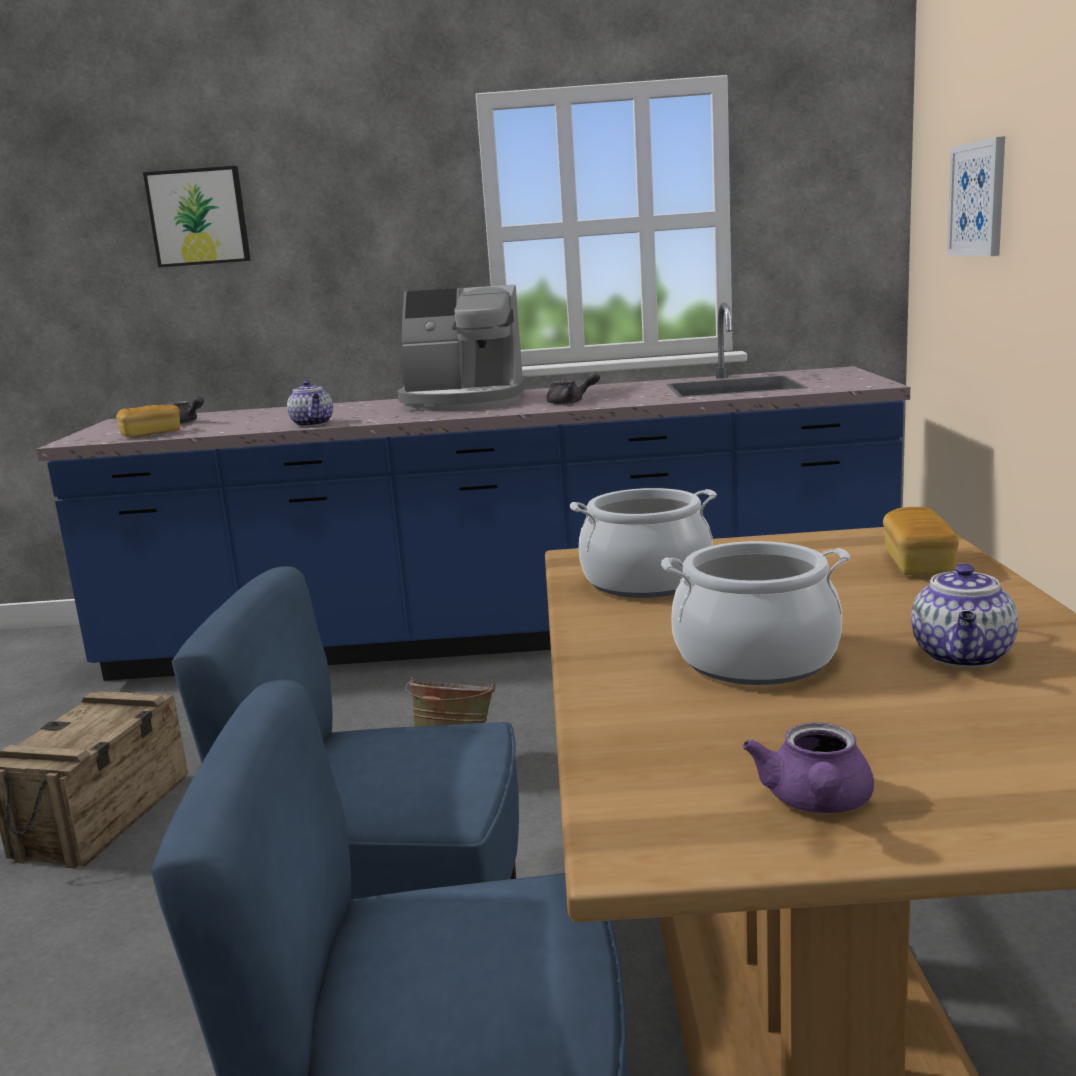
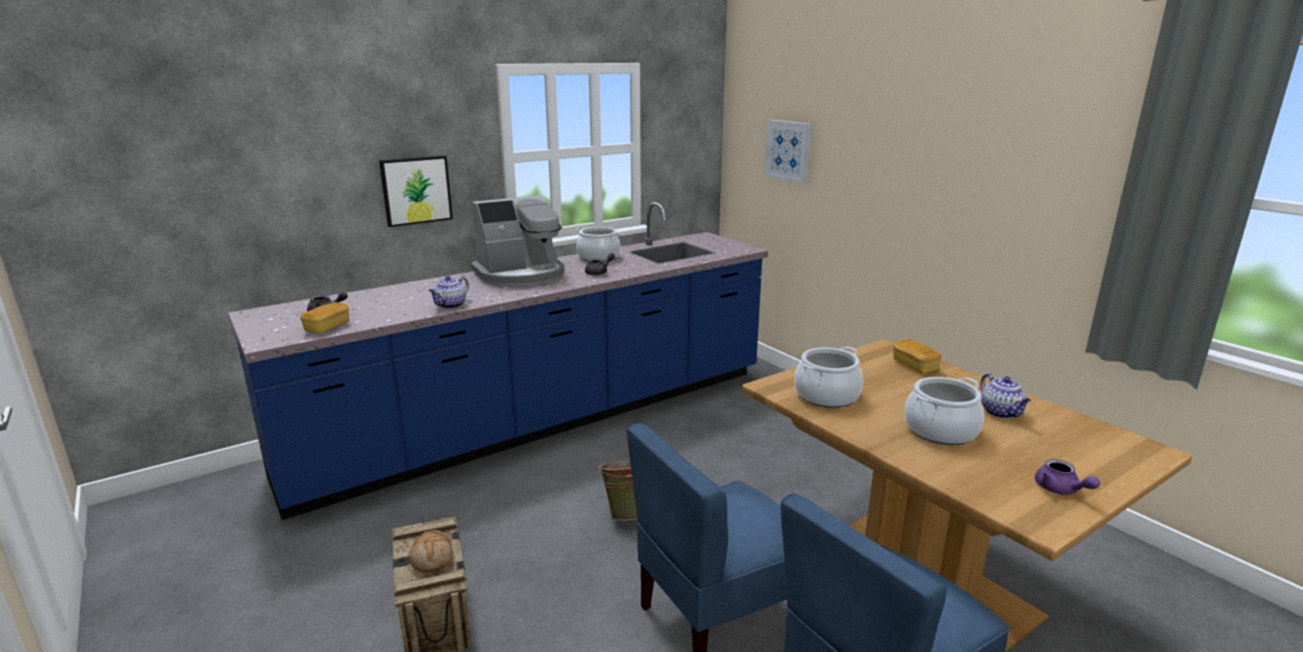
camera: 35 degrees left, 5 degrees up
picture [143,166,251,267] -> picture moved to [379,155,453,227]
teapot [287,380,333,427] -> teapot turned 90 degrees clockwise [429,276,469,309]
none -> bread [409,530,453,572]
none -> cooking pot [575,227,621,262]

